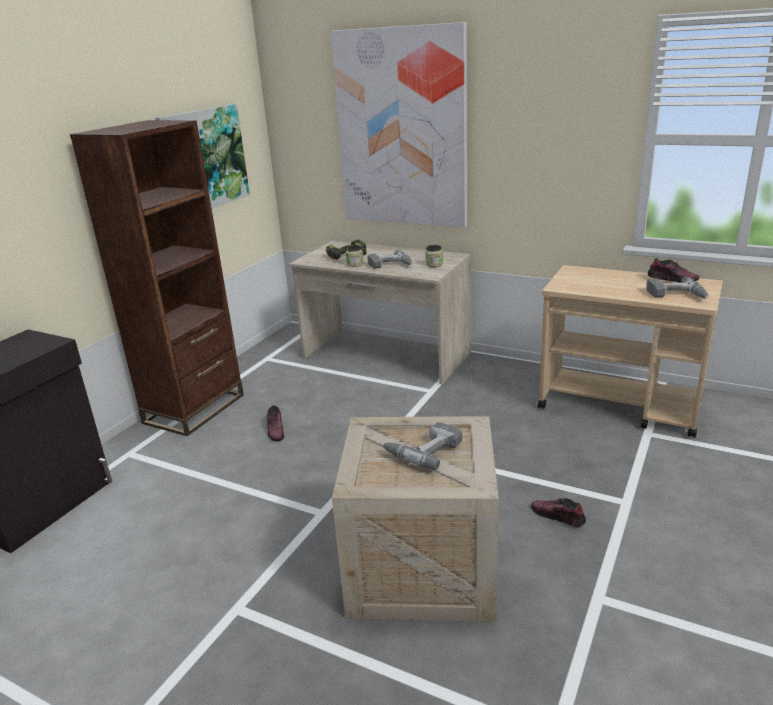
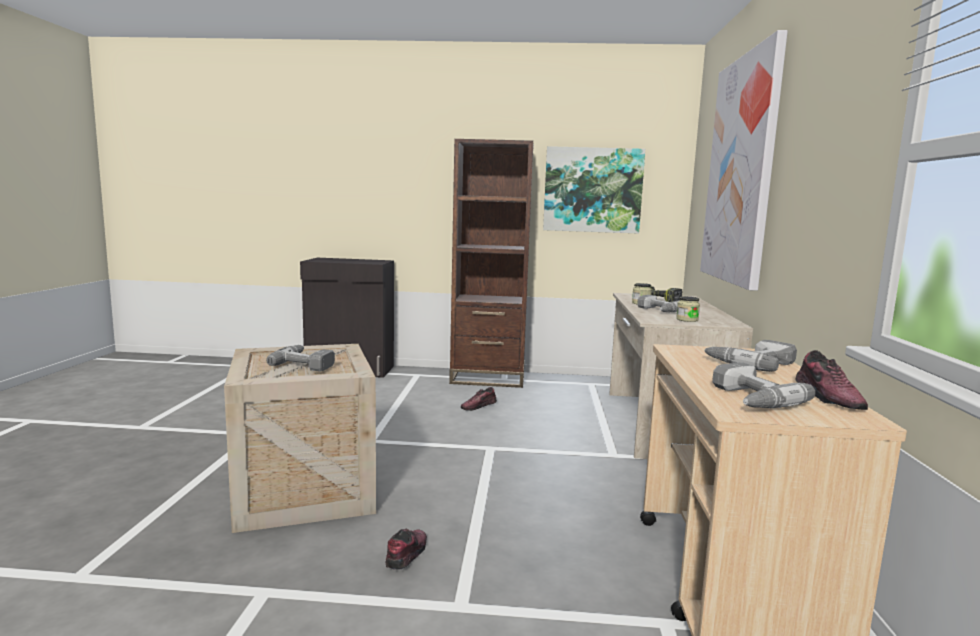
camera: 65 degrees right, 15 degrees down
none -> power drill [704,340,797,372]

